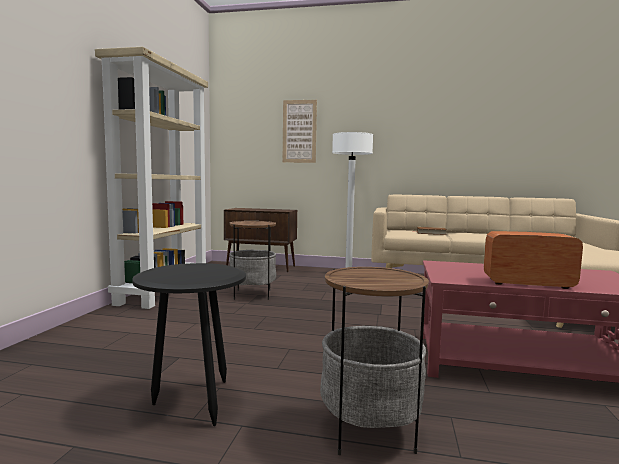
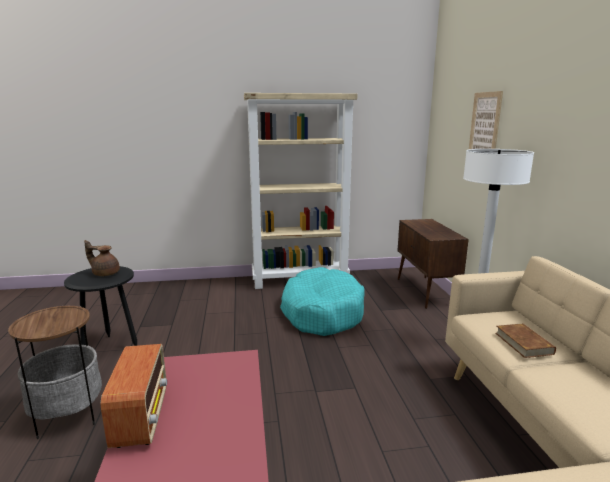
camera: 70 degrees right, 10 degrees up
side table [229,221,276,300] -> turquoise dog bed [280,267,365,336]
none -> brown teapot [84,240,120,276]

